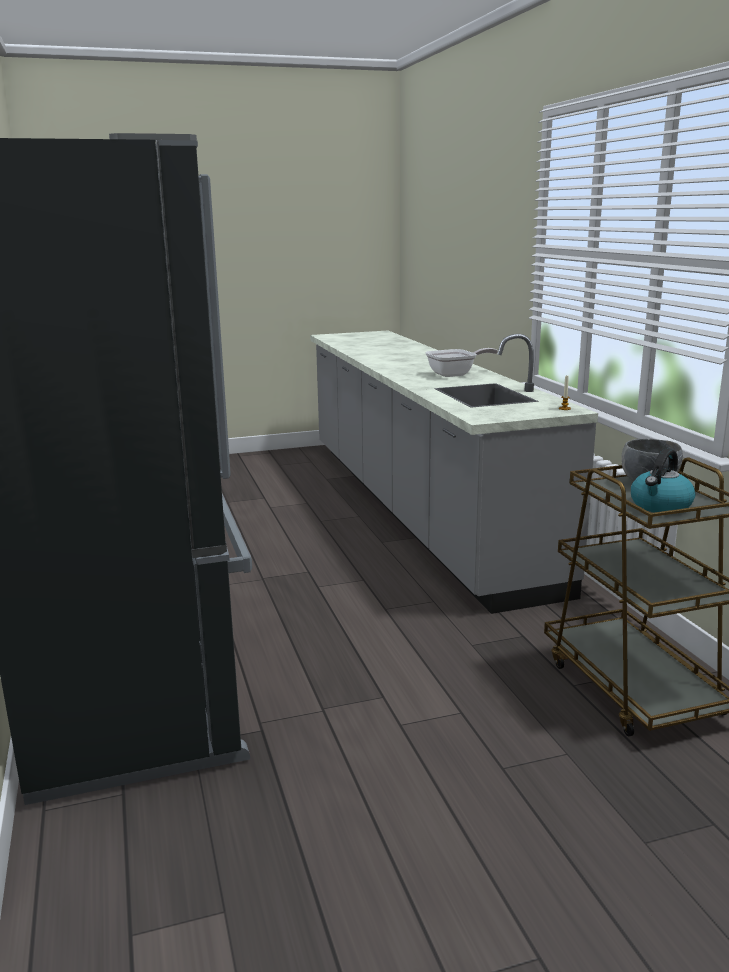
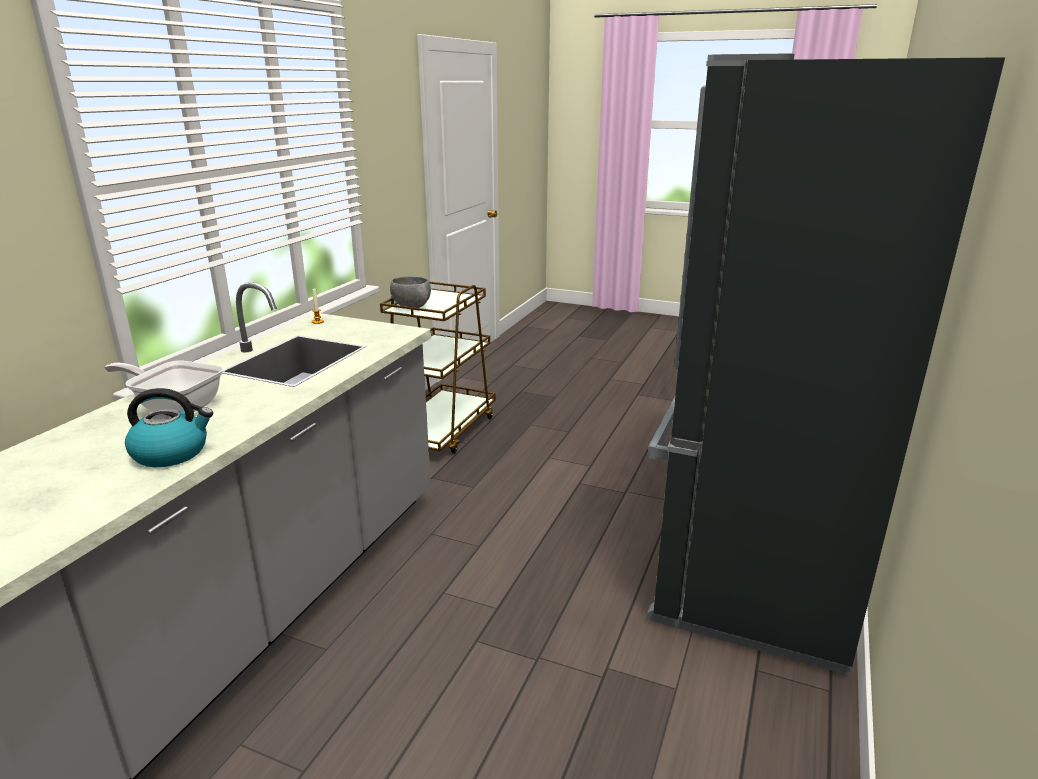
camera: 140 degrees left, 5 degrees up
kettle [631,449,695,512] -> kettle moved to [125,388,213,467]

